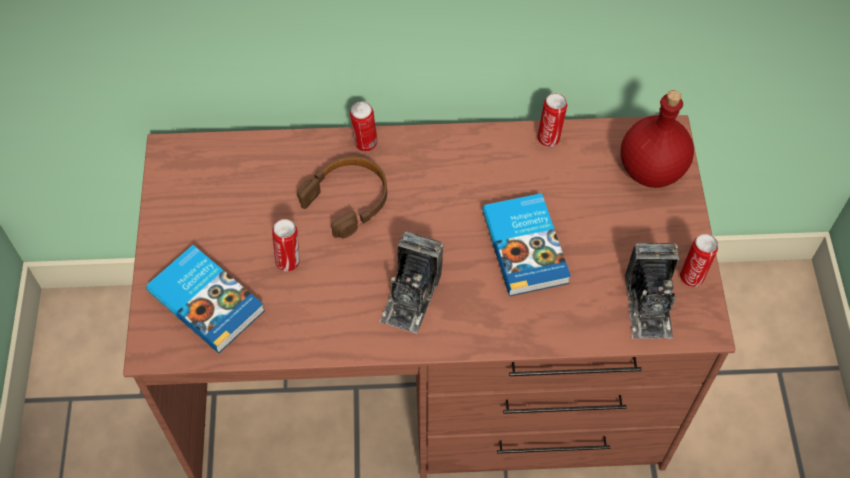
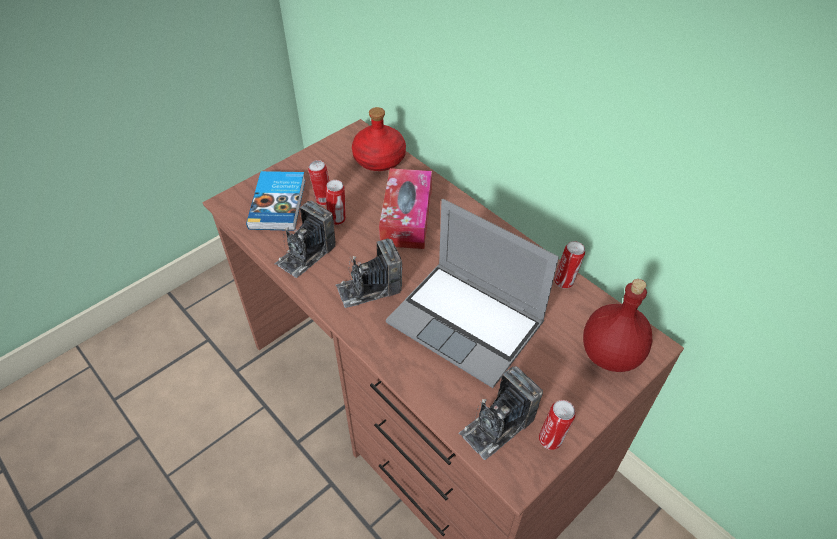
camera: 50 degrees right, 10 degrees down
brown headphones [297,156,387,238] -> tissue box [379,168,432,249]
can [350,101,377,152] -> can moved to [308,160,330,205]
book [482,193,571,296] -> laptop [386,199,559,388]
none -> camera [275,201,336,278]
none -> red bottle [352,107,406,171]

